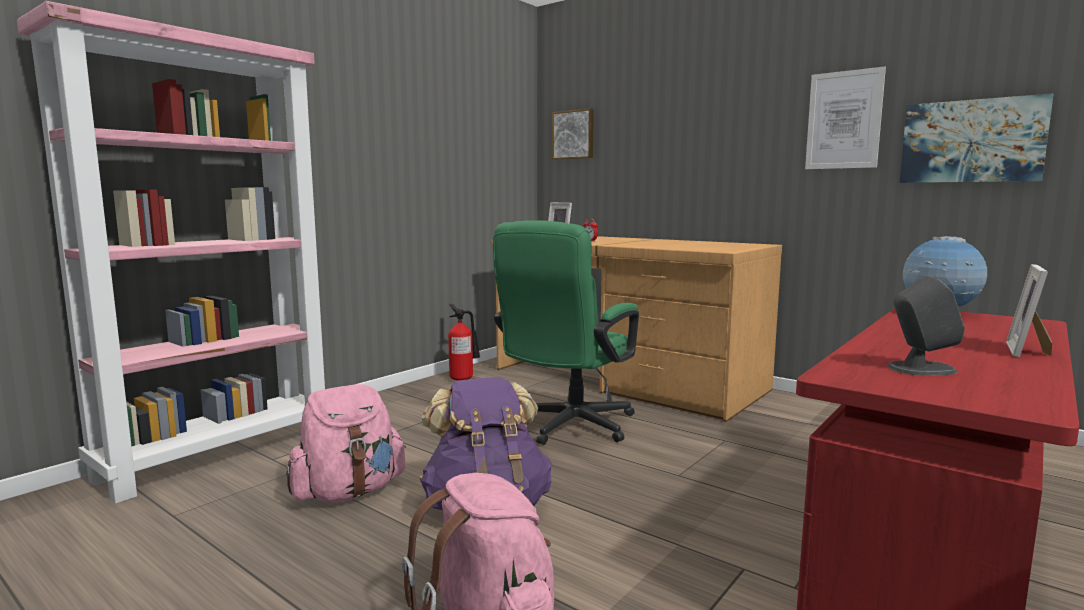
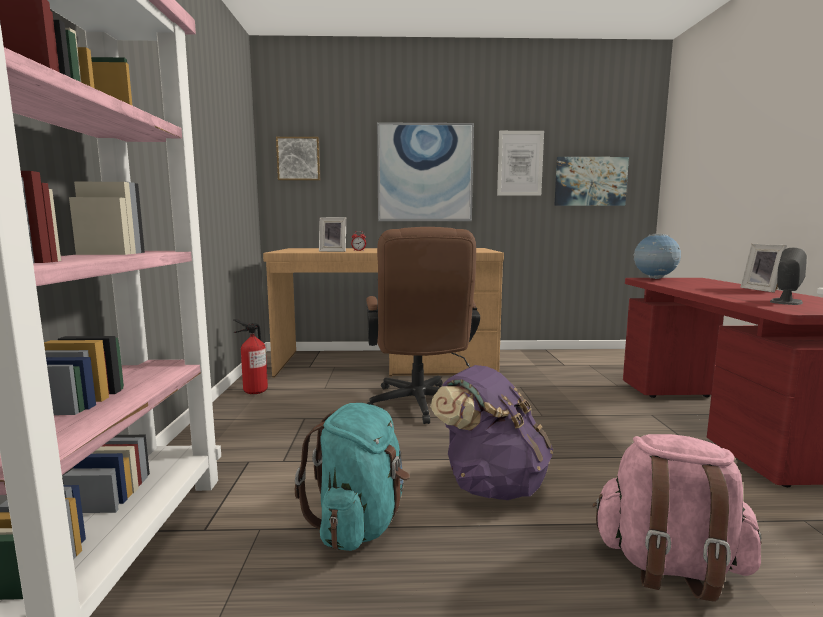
camera: 40 degrees left, 0 degrees up
pink backpack [286,384,406,503] -> turquoise backpack [295,403,410,551]
green office chair [493,220,639,445] -> brown office chair [366,227,480,424]
none -> picture [377,122,474,221]

